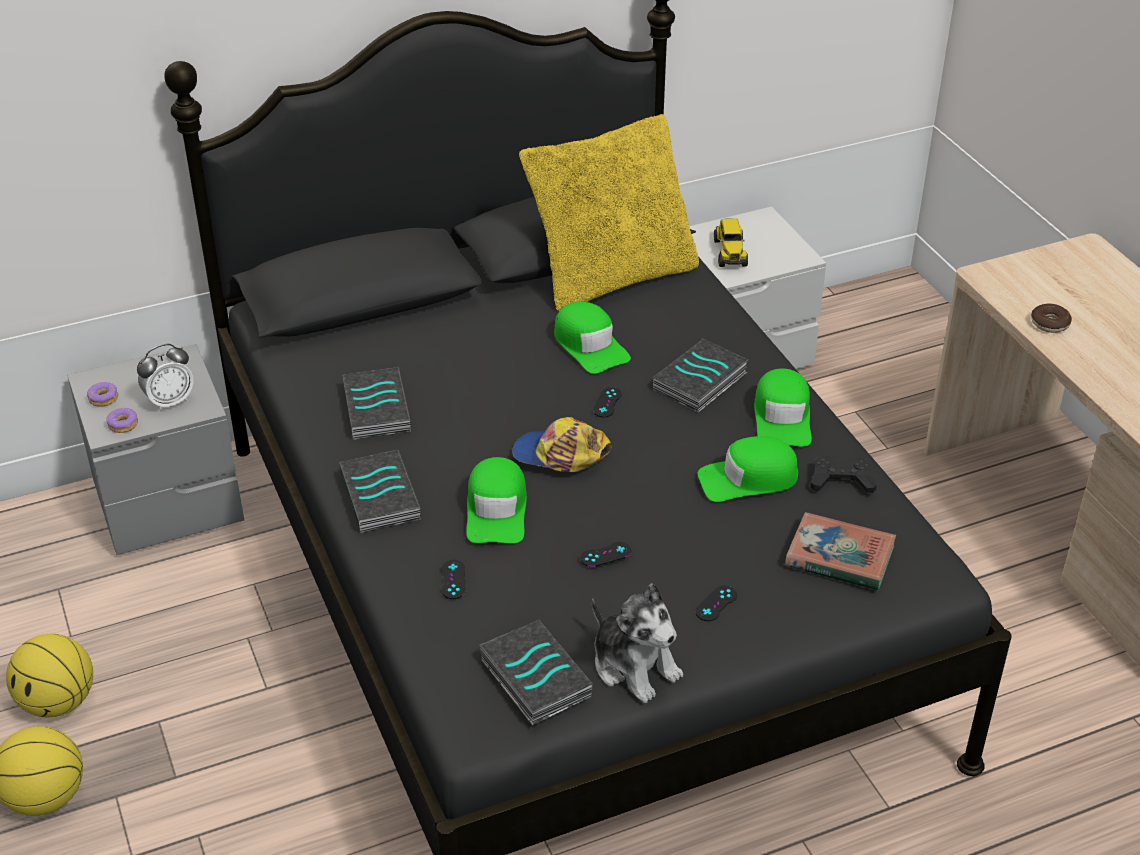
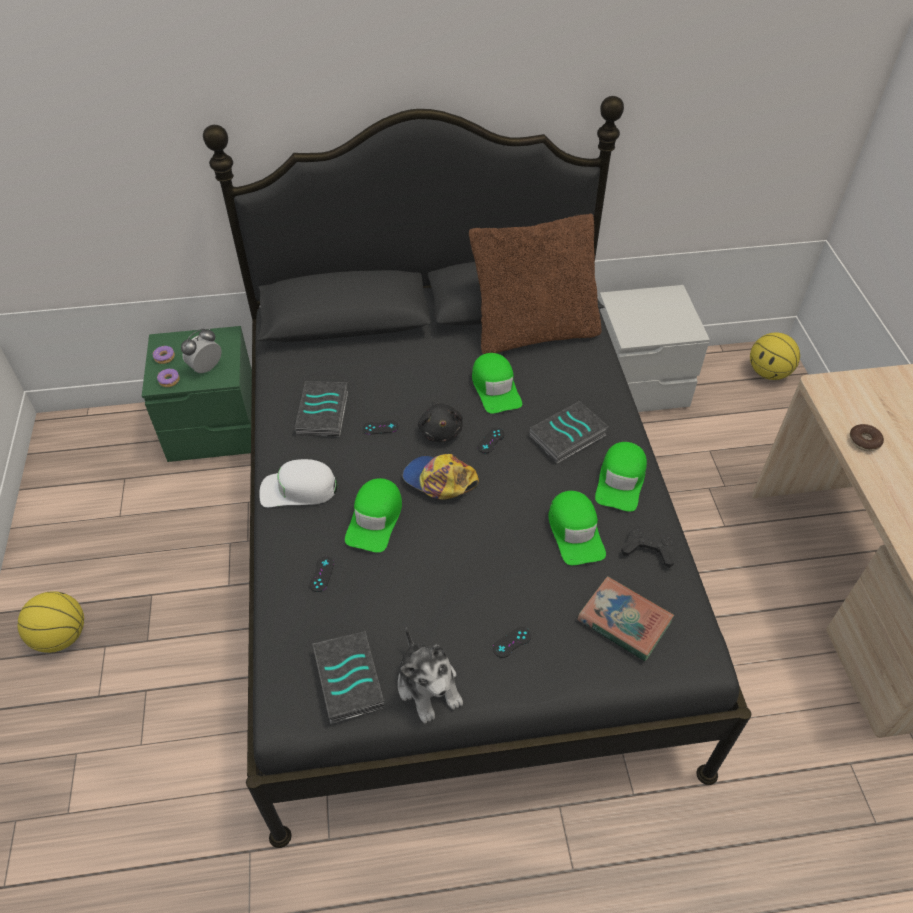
camera: 15 degrees right, 10 degrees up
basketball [6,634,93,717] -> basketball moved to [750,333,800,380]
grey nightstand [67,344,244,555] -> green nightstand [142,326,252,462]
alarm clock [137,344,194,411] -> alarm clock turned 150 degrees clockwise [181,329,222,373]
book [339,449,421,533] -> white cap [259,459,337,507]
yellow pillow [519,114,699,311] -> brown pillow [469,214,602,354]
black game controller [580,542,631,567] -> black game controller moved to [362,420,399,435]
green cap [698,436,799,502] -> green cap turned 105 degrees counterclockwise [548,491,606,565]
toy truck [714,218,748,267] -> none
none -> black plush toy [418,401,463,442]

